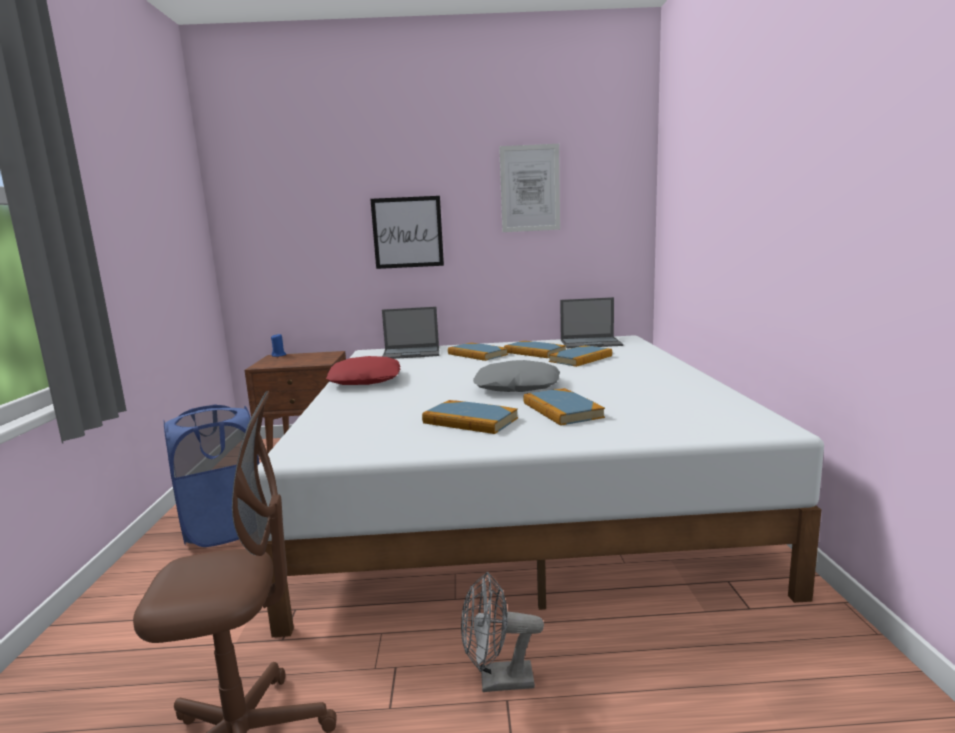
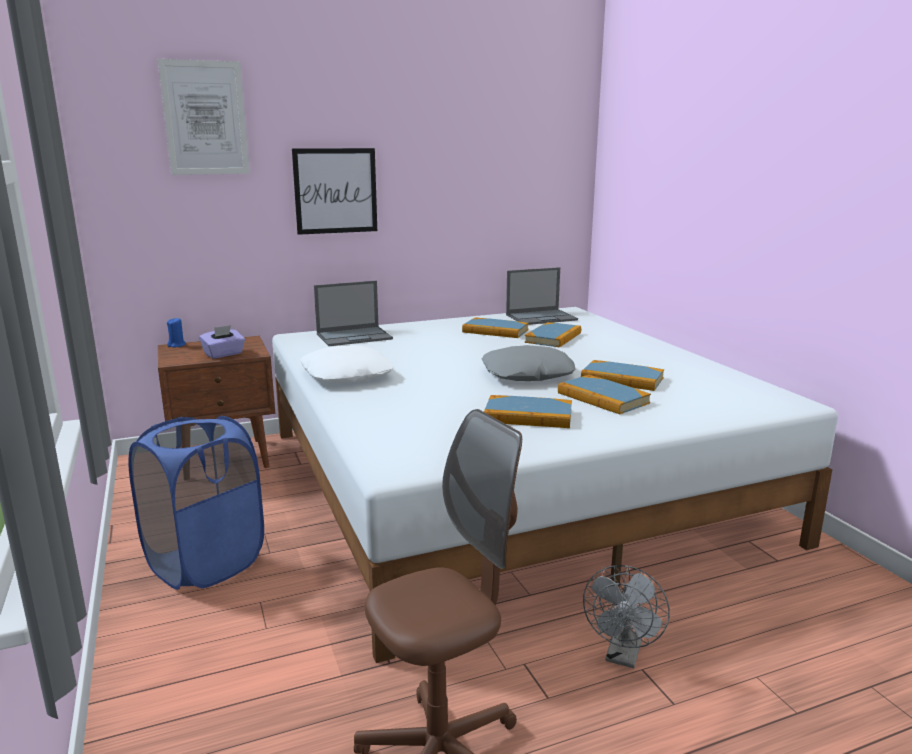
camera: 20 degrees left, 5 degrees up
red pillow [326,356,400,385] -> white pillow [300,346,394,383]
book [448,343,508,361] -> book moved to [581,360,664,391]
grey fan [461,572,544,692] -> grey fan turned 45 degrees counterclockwise [583,565,670,668]
picture [499,144,560,232] -> picture moved to [158,59,250,175]
none -> purple tissue box [199,325,245,359]

